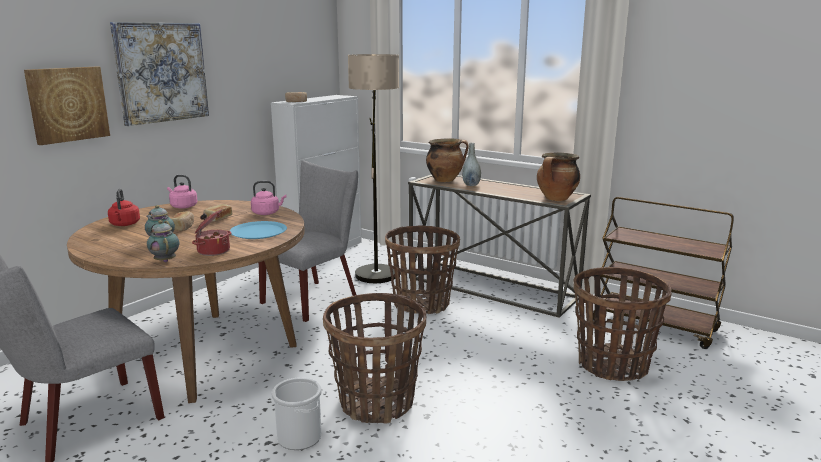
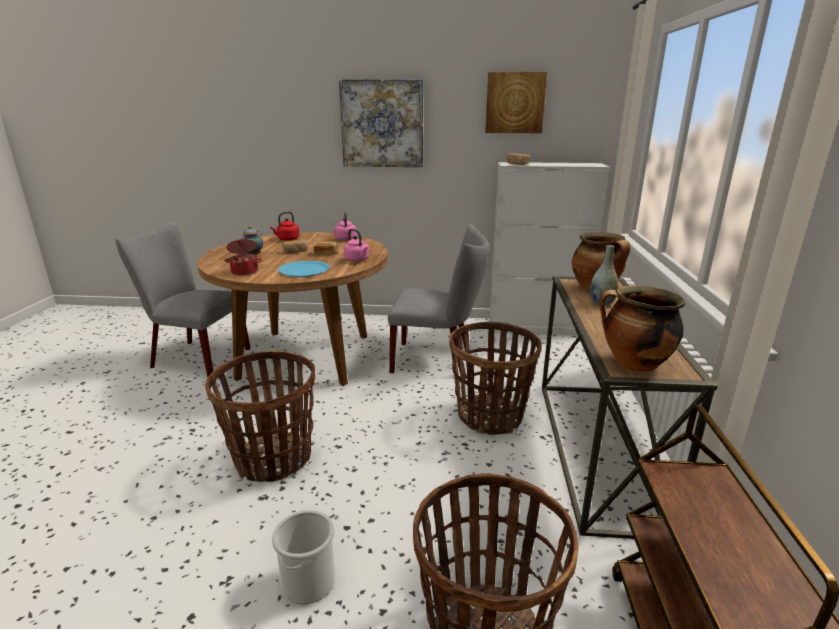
camera: 60 degrees right, 5 degrees up
picture [24,66,110,145] -> picture moved to [485,72,547,133]
teapot [147,220,179,262] -> none
bucket [271,377,322,450] -> bucket moved to [272,510,336,604]
floor lamp [348,54,399,284] -> none

